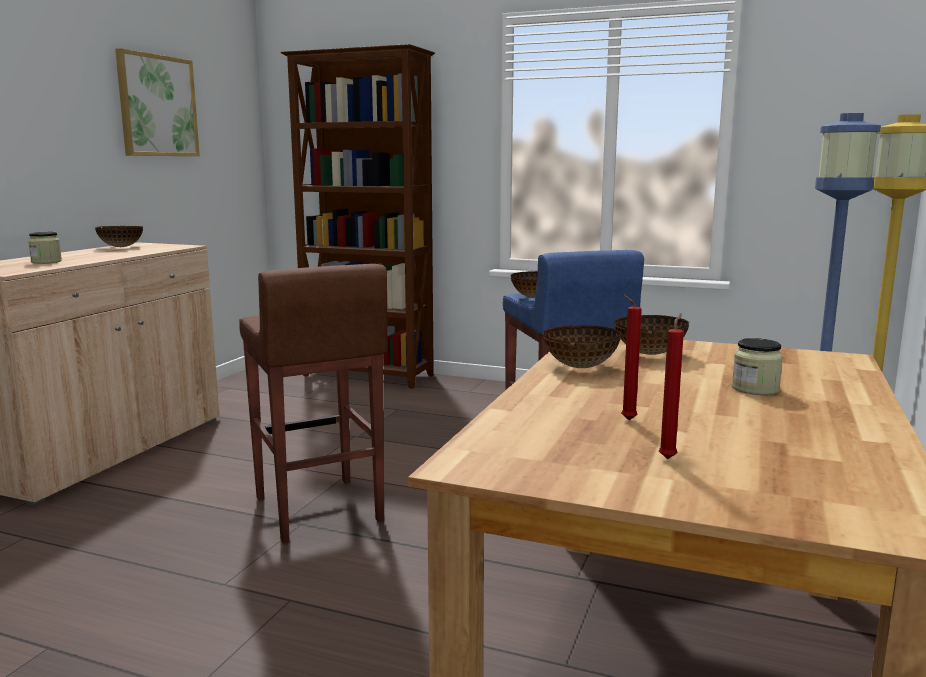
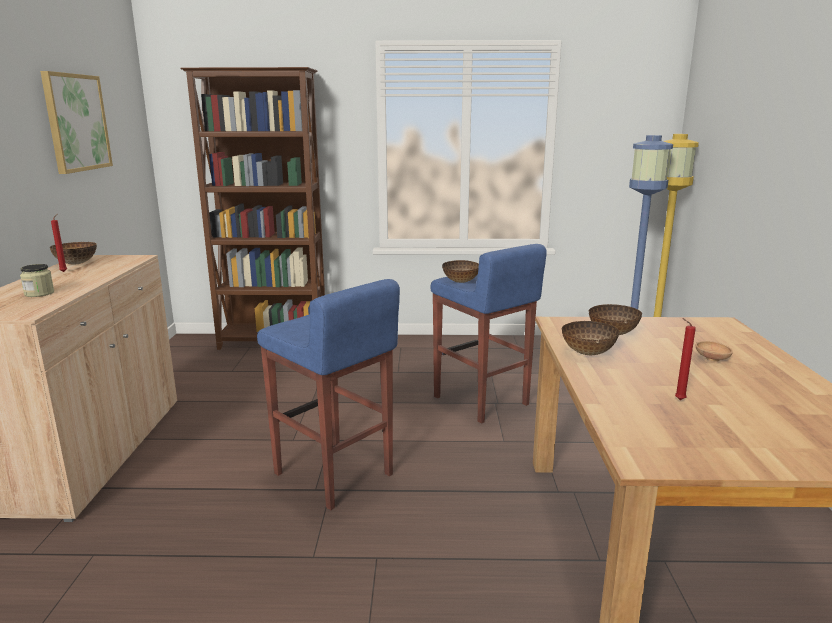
camera: 20 degrees left, 5 degrees up
brown stool [239,264,388,544] -> blue stool [257,279,400,510]
red candle [659,313,684,459] -> red candle moved to [51,214,67,272]
jar [732,338,783,395] -> brown bowl [695,341,733,362]

